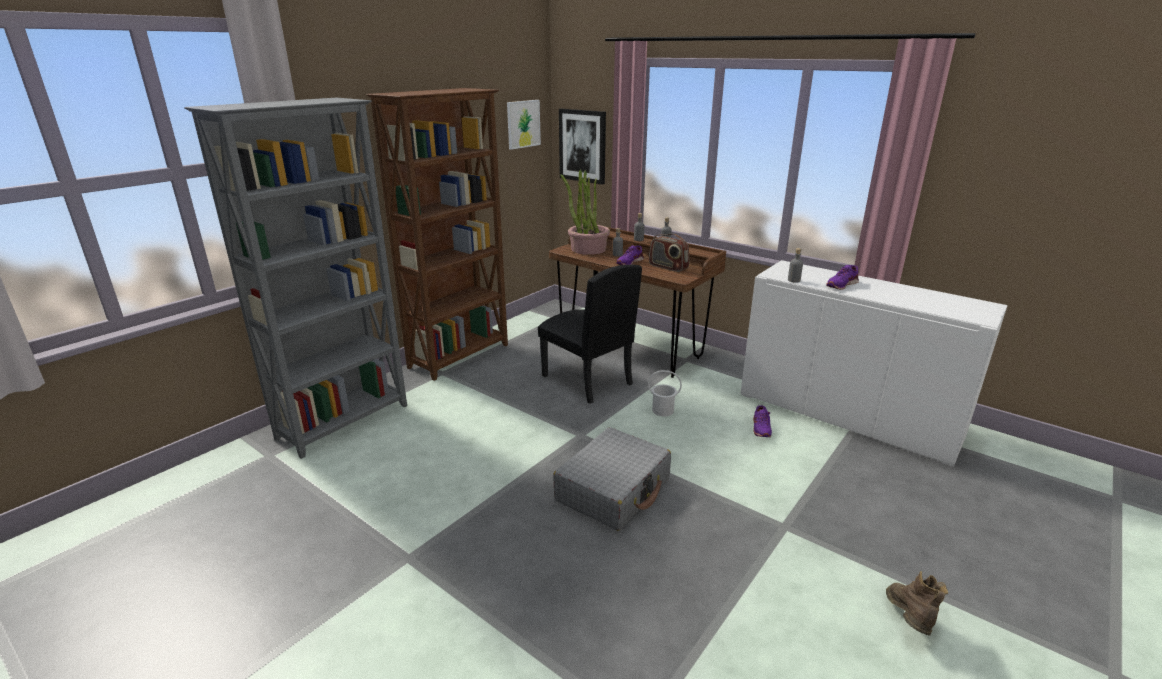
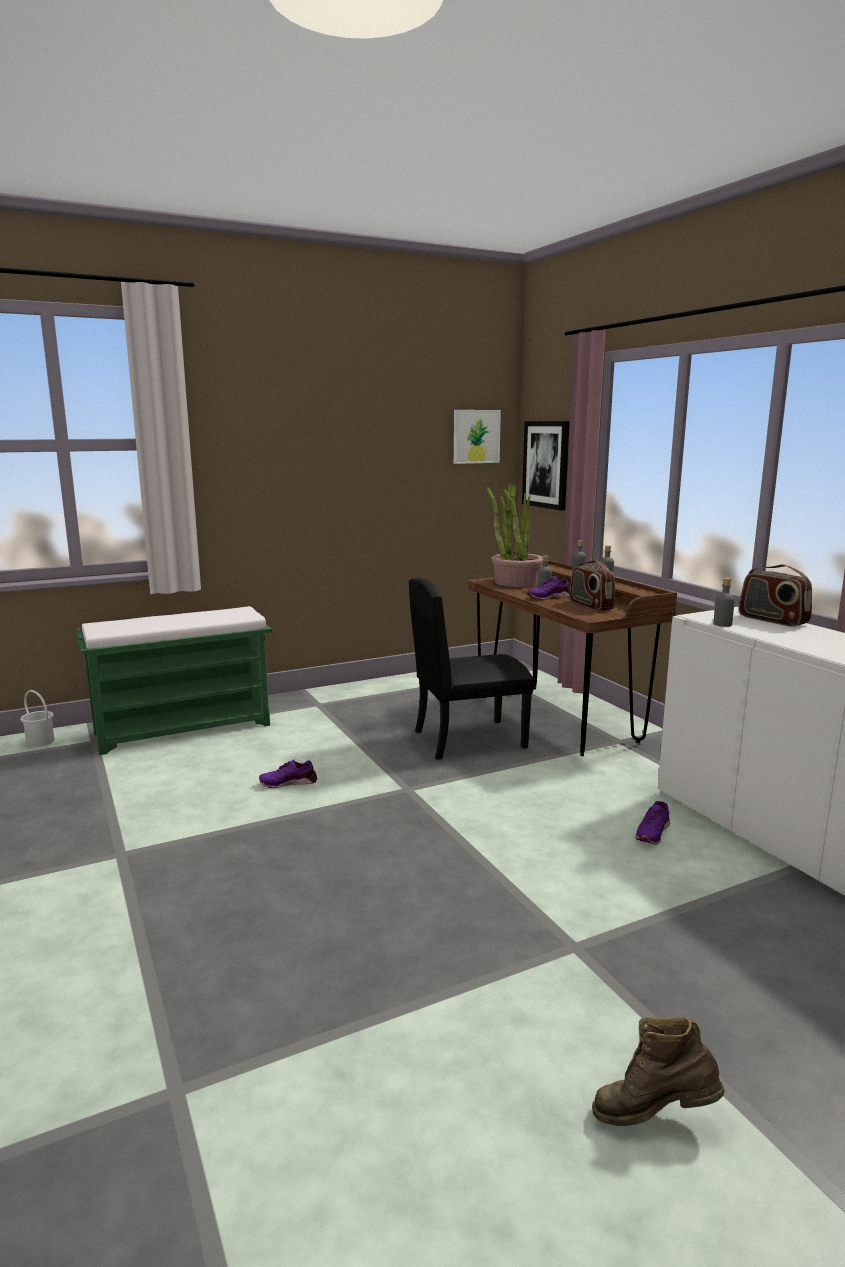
camera: 25 degrees right, 10 degrees down
grey bookcase [184,98,407,459] -> green bench [77,606,272,755]
brown bookcase [366,88,508,381] -> none
black chair [538,264,642,404] -> black chair turned 90 degrees clockwise [409,578,534,760]
grey suitcase [553,427,671,531] -> none
white bucket [648,370,682,416] -> white bucket moved to [20,690,55,747]
purple shoe [826,265,859,290] -> purple shoe moved to [259,759,317,788]
brown boot [886,571,948,635] -> brown boot turned 120 degrees counterclockwise [592,1017,725,1126]
none -> radio [739,564,812,627]

